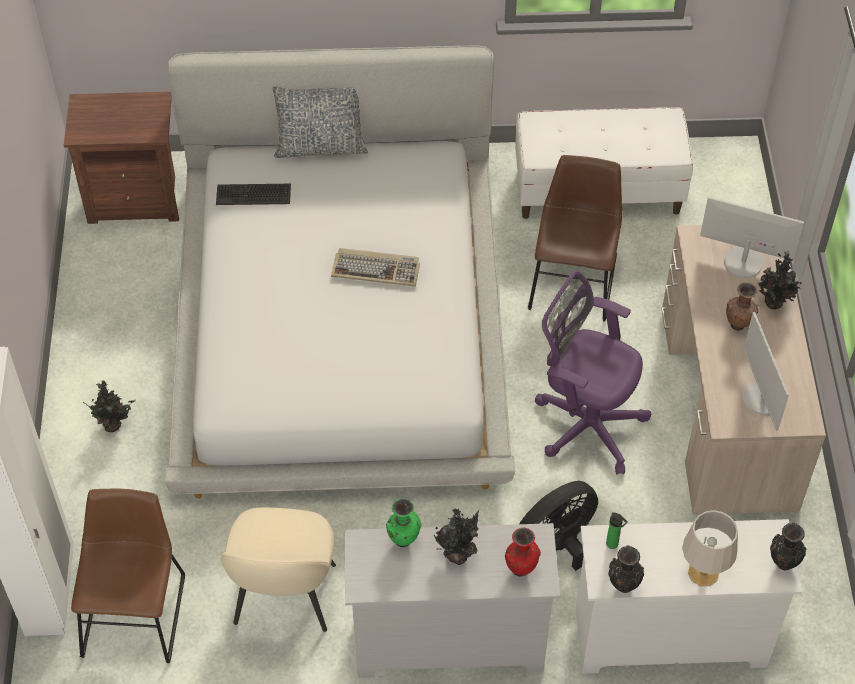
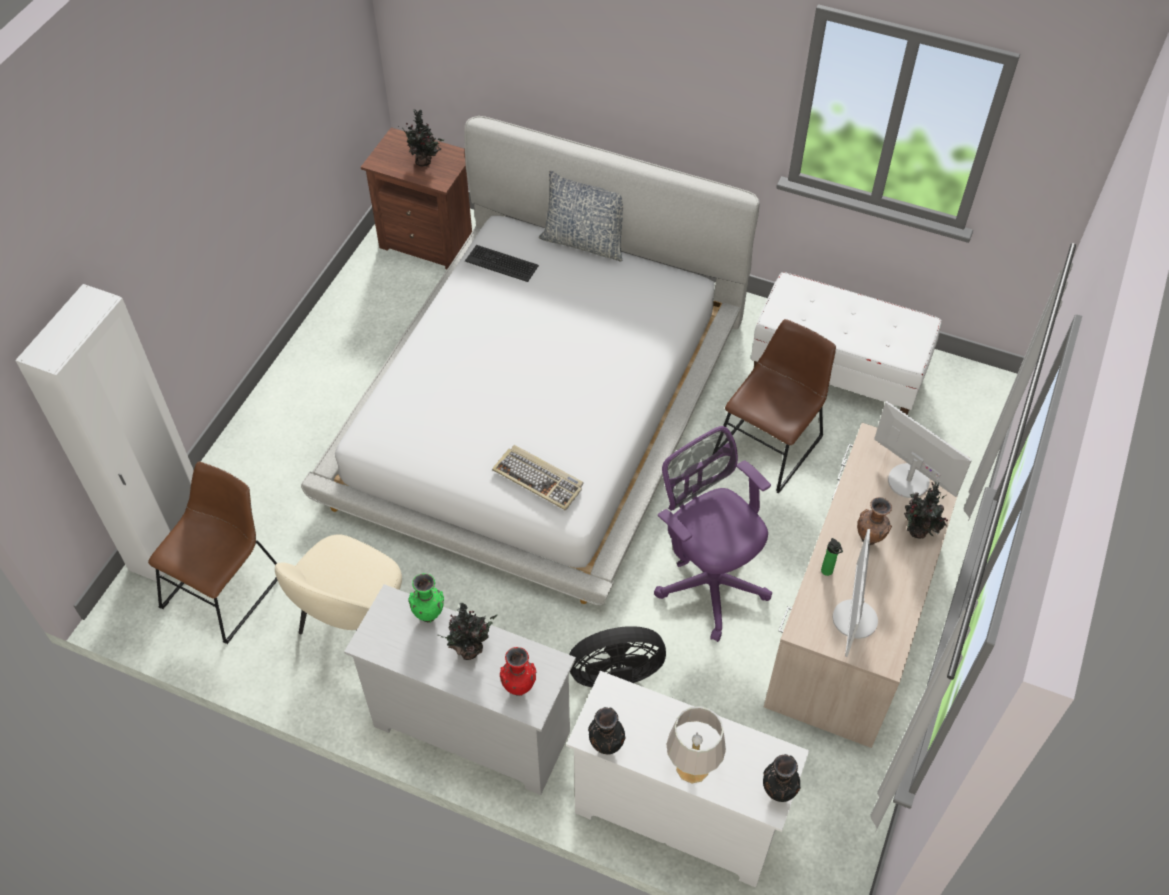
camera: 25 degrees right, 0 degrees up
potted plant [80,381,136,432] -> potted plant moved to [398,110,444,167]
keyboard [331,248,420,287] -> keyboard moved to [492,445,583,510]
bottle [606,512,628,549] -> bottle moved to [821,538,843,576]

